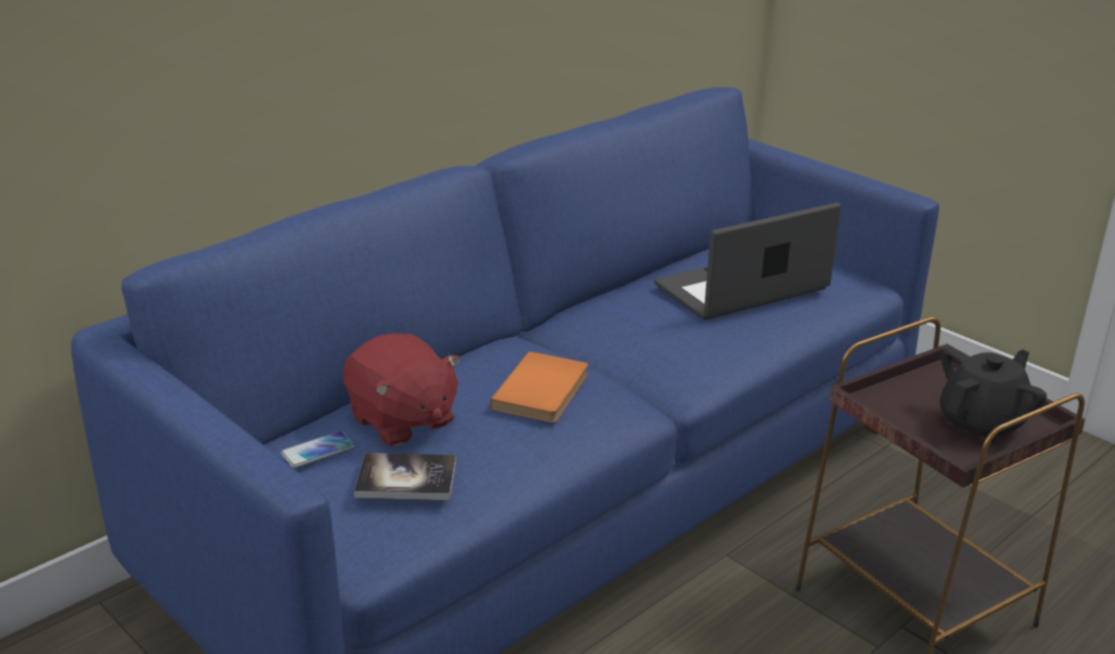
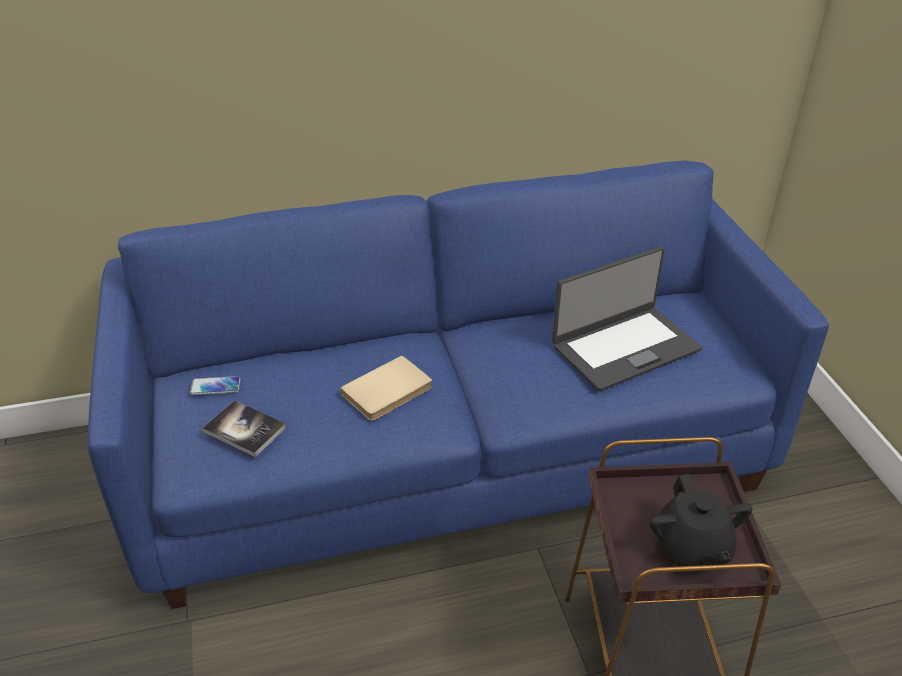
camera: 30 degrees right, 10 degrees up
red plush toy [343,333,460,446] -> none
orange book [490,351,588,423] -> beige book [340,355,432,421]
laptop [654,202,841,320] -> laptop turned 150 degrees clockwise [552,246,702,391]
black teapot [940,348,1047,443] -> black teapot turned 90 degrees clockwise [650,474,752,567]

